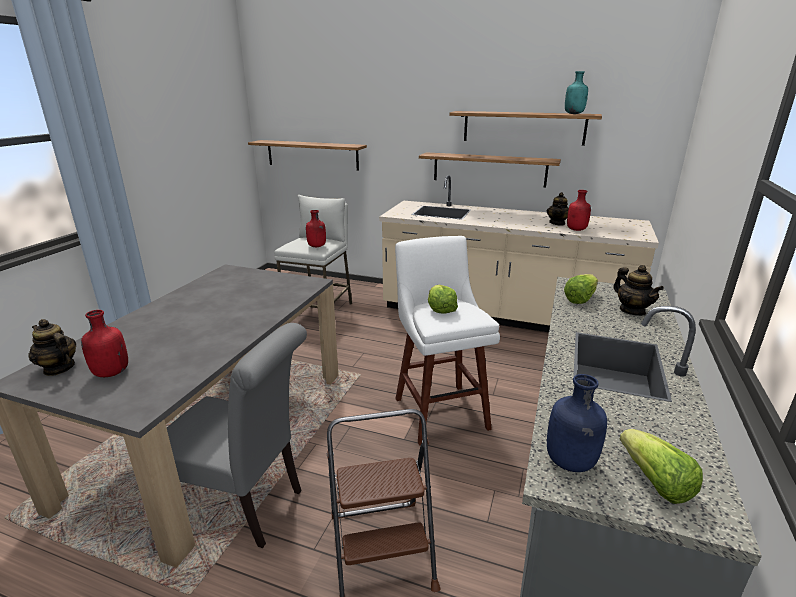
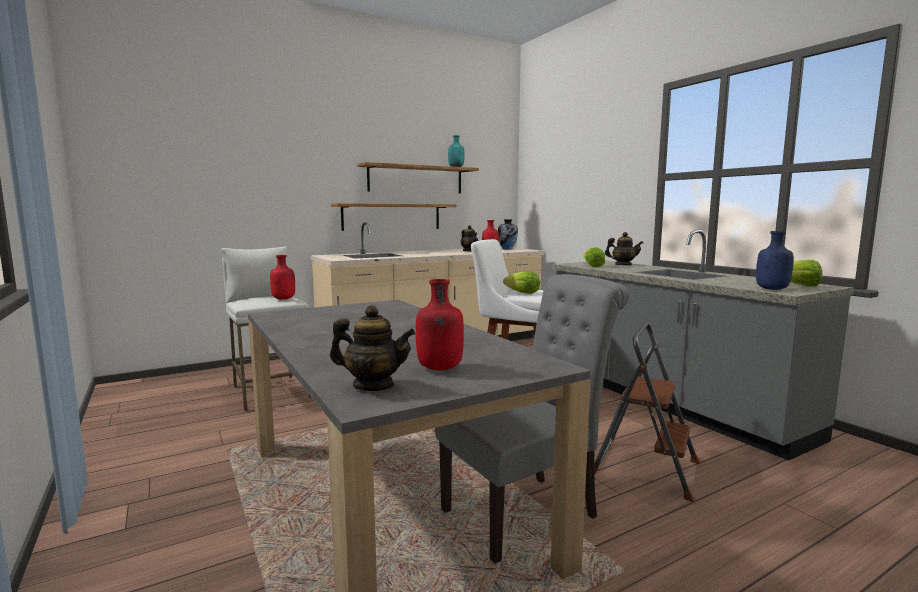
camera: 50 degrees left, 15 degrees down
teapot [29,319,76,376] -> teapot turned 150 degrees counterclockwise [330,305,415,391]
shelf [248,140,367,171] -> none
none -> vase [498,219,518,250]

